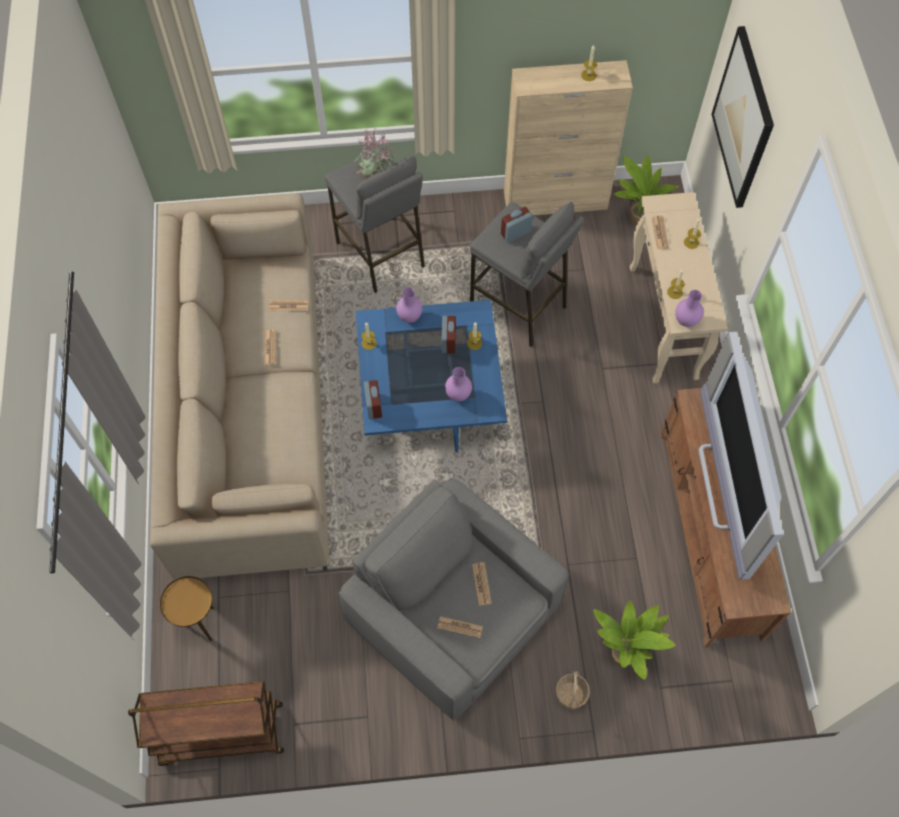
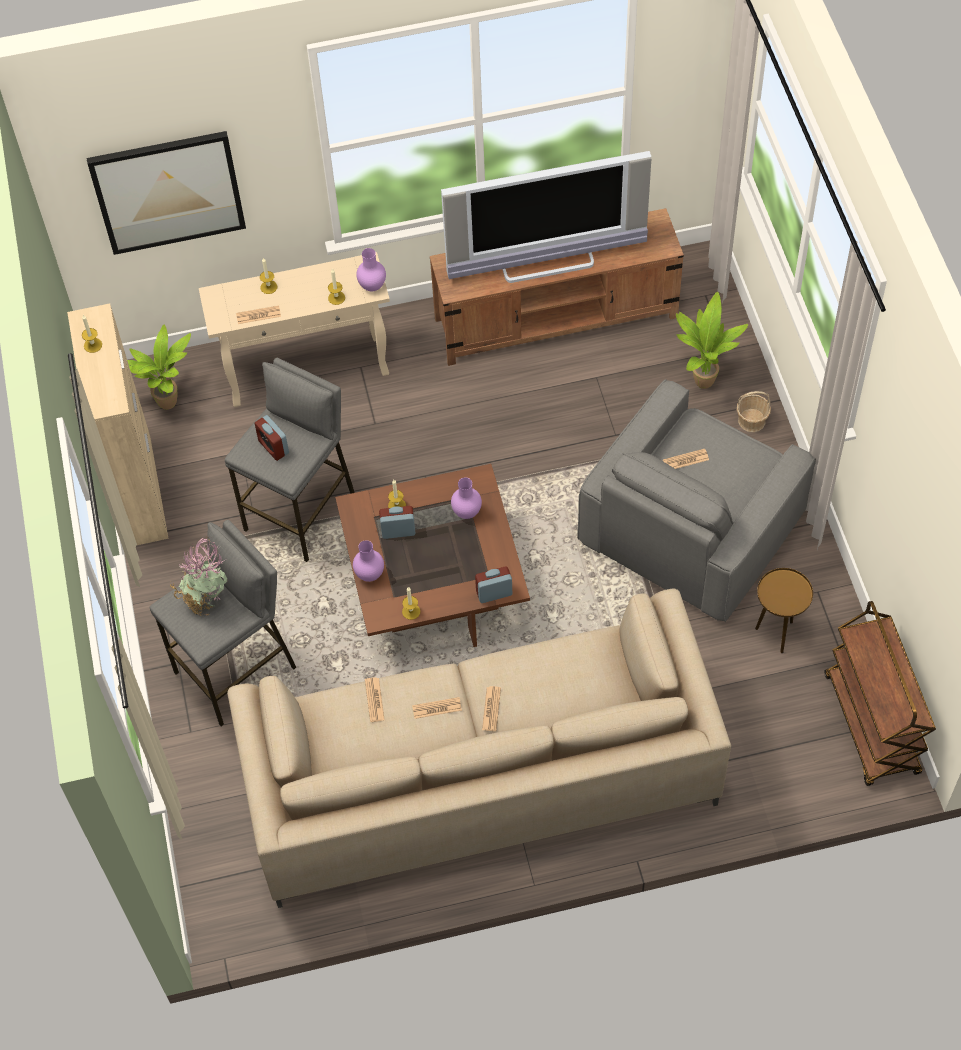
camera: 95 degrees left, 5 degrees down
brown side table [160,576,213,641] -> brown side table moved to [755,568,813,653]
blue coffee table [356,300,507,453] -> brown coffee table [335,464,530,647]
newspaper [437,616,483,638] -> newspaper moved to [482,686,501,731]

